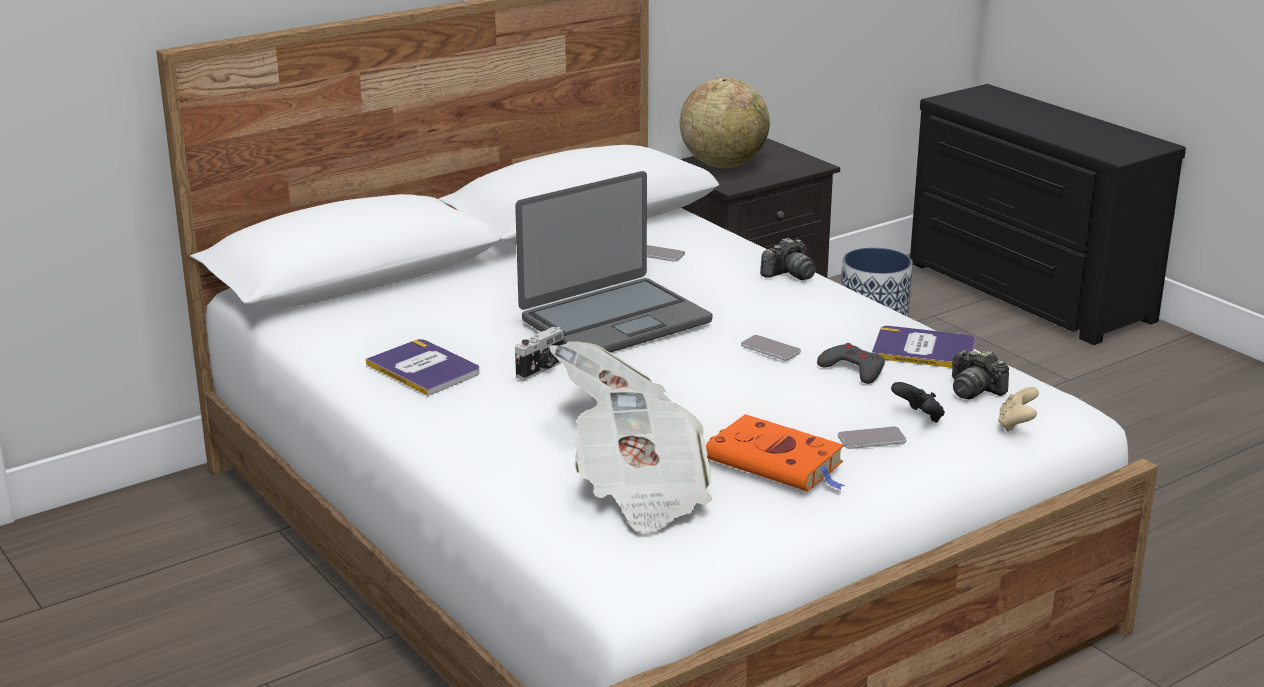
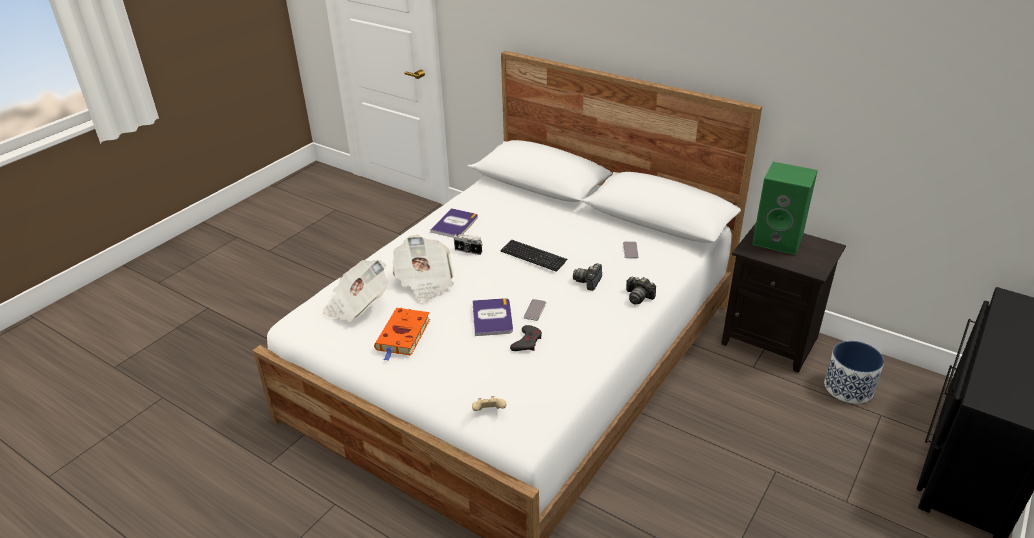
camera: 70 degrees right, 10 degrees up
laptop [515,171,713,353] -> keyboard [500,239,567,272]
globe [680,77,770,168] -> green speaker [752,162,818,255]
phone [838,426,906,449] -> none
book [872,326,975,368] -> book moved to [472,298,513,336]
black game controller [891,382,945,422] -> none
camera [952,350,1009,399] -> camera moved to [573,264,602,291]

